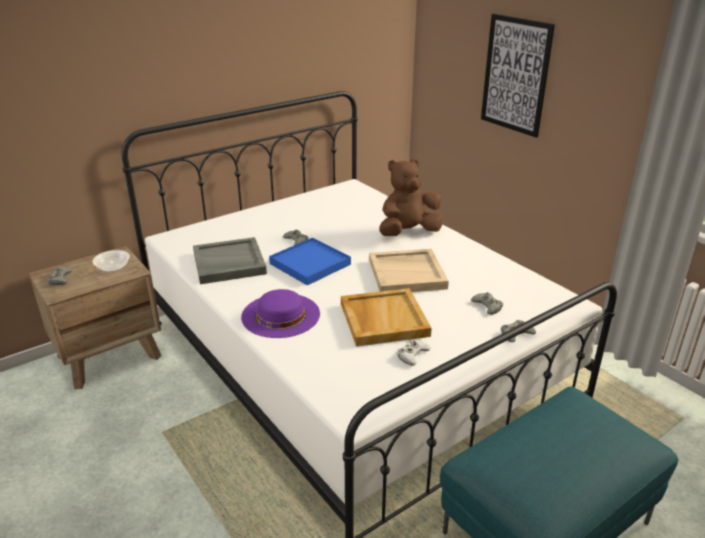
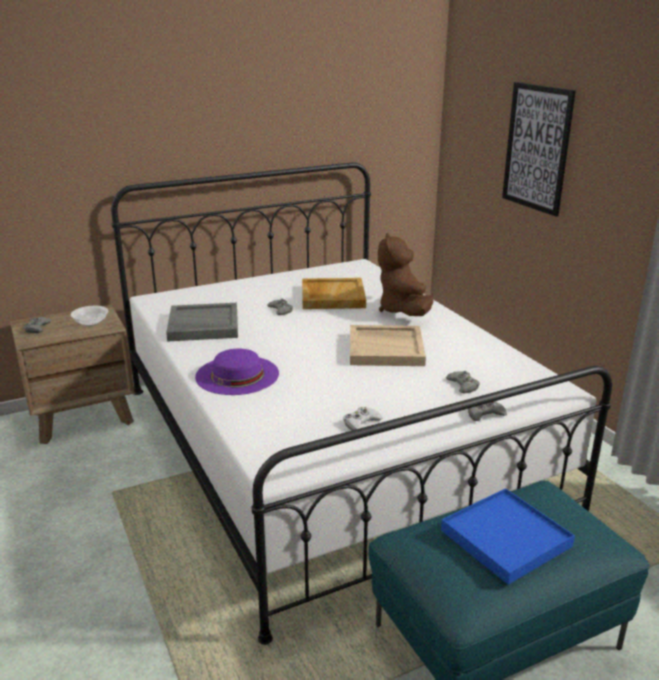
camera: 10 degrees right, 5 degrees down
blue tray [269,238,351,285] -> blue tray moved to [441,488,575,585]
beige tray [341,288,432,347] -> beige tray moved to [302,278,366,309]
brown plush toy [379,159,443,236] -> brown plush toy turned 75 degrees counterclockwise [378,233,434,316]

